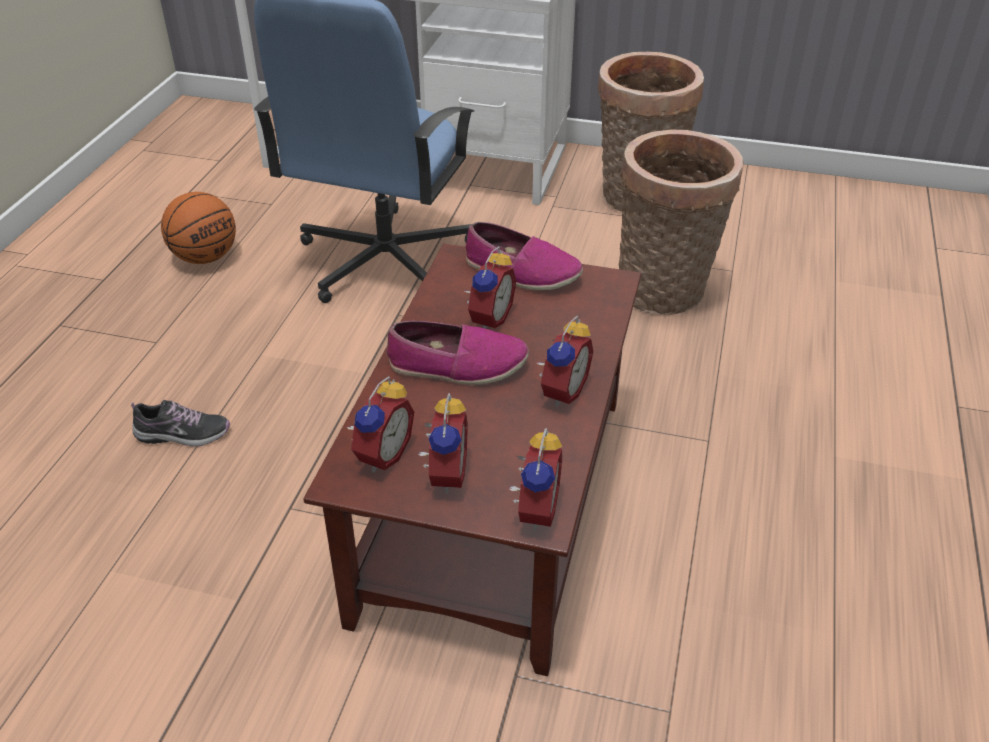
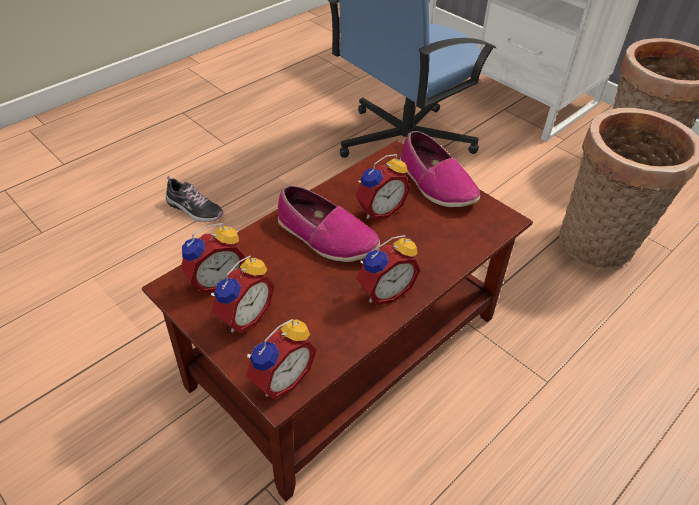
camera: 30 degrees right, 5 degrees up
basketball [161,192,236,264] -> none

